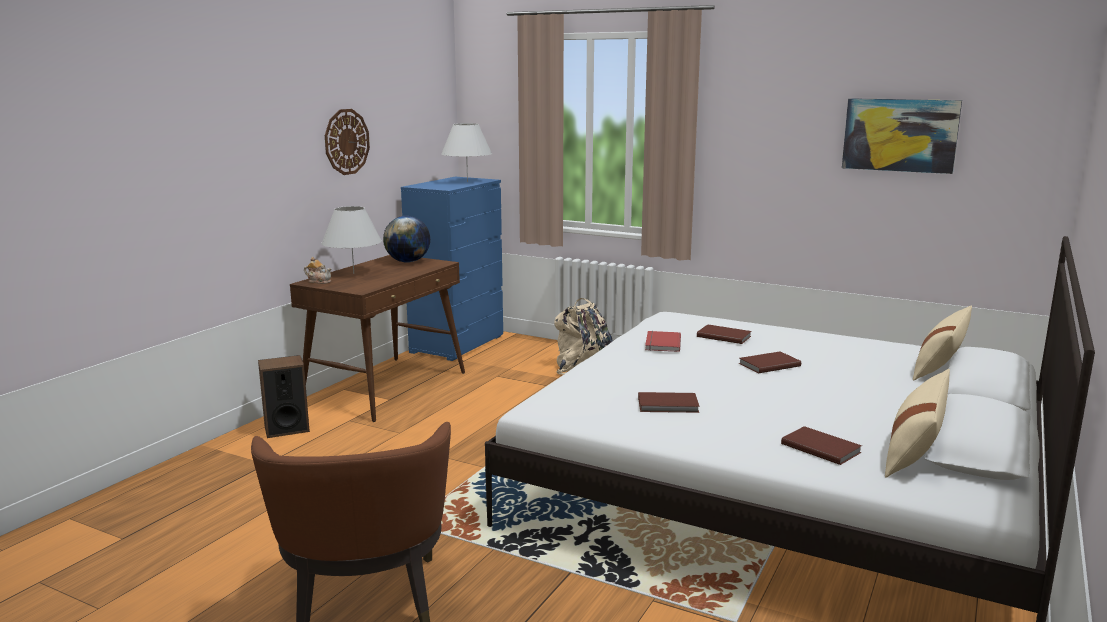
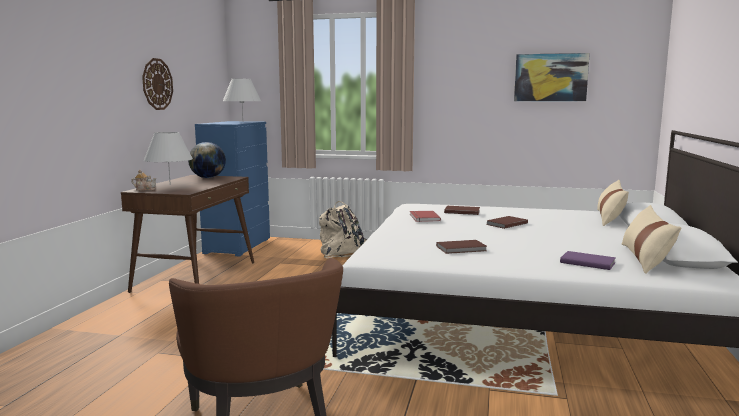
camera: 15 degrees left, 5 degrees down
speaker [258,355,310,438] -> none
brown book [781,426,862,465] -> purple book [560,251,616,270]

